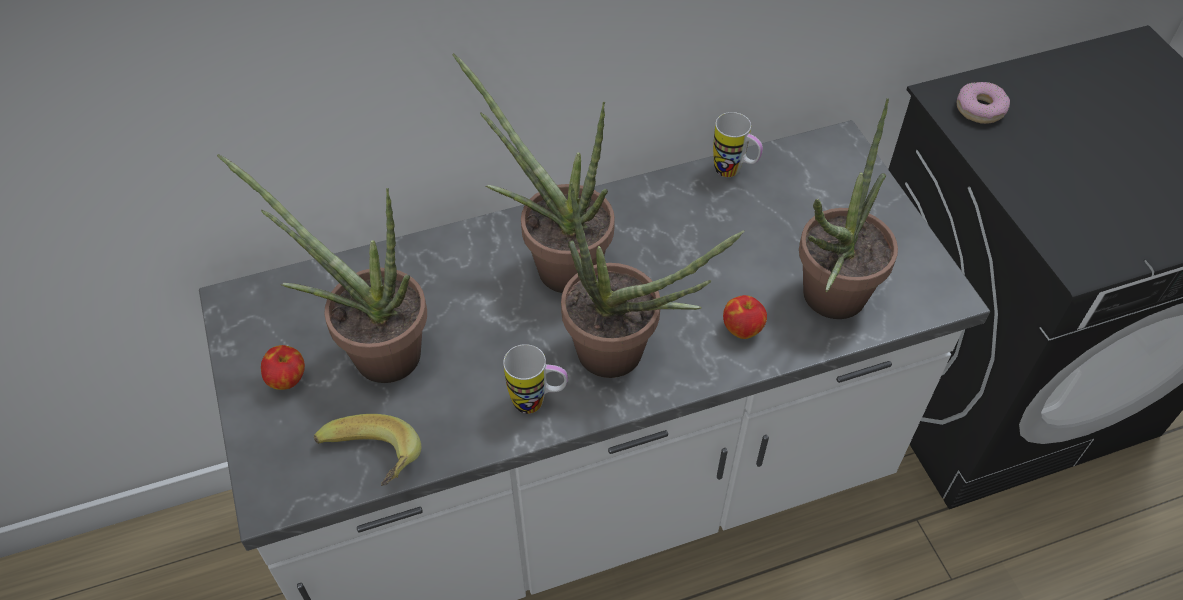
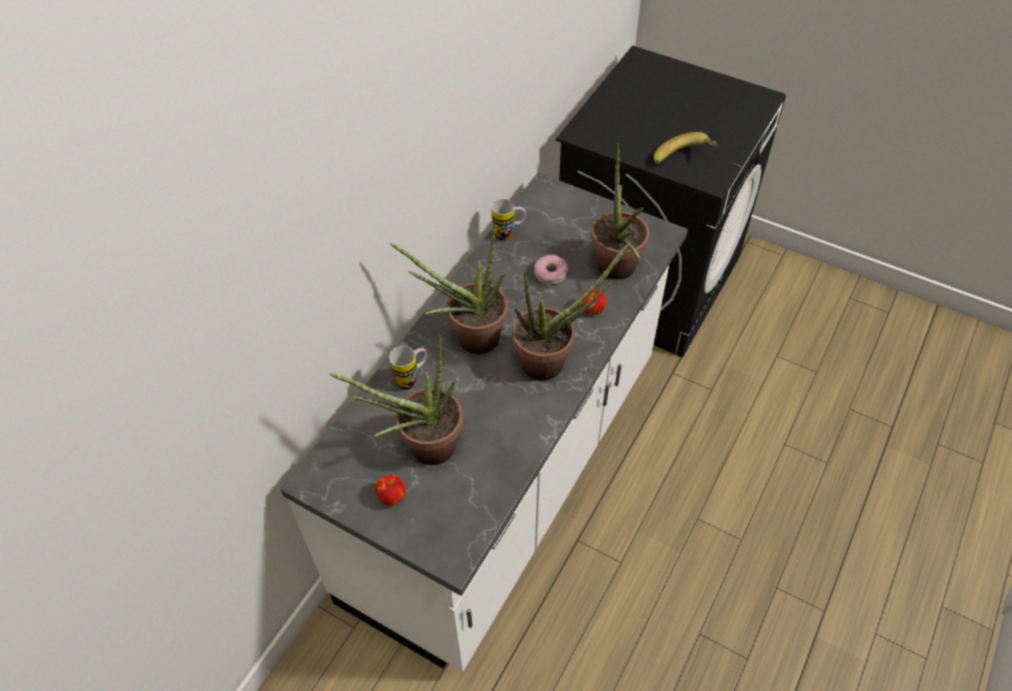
camera: 40 degrees left, 0 degrees up
banana [314,414,421,486] -> banana moved to [654,132,719,164]
mug [503,344,568,414] -> mug moved to [389,346,427,390]
donut [957,82,1010,124] -> donut moved to [534,254,569,285]

